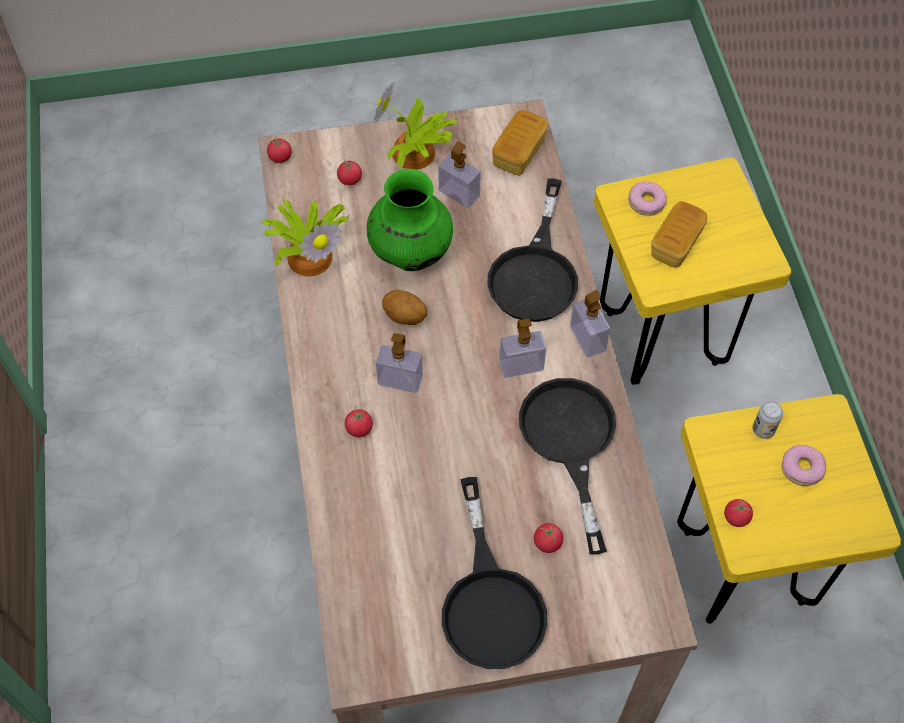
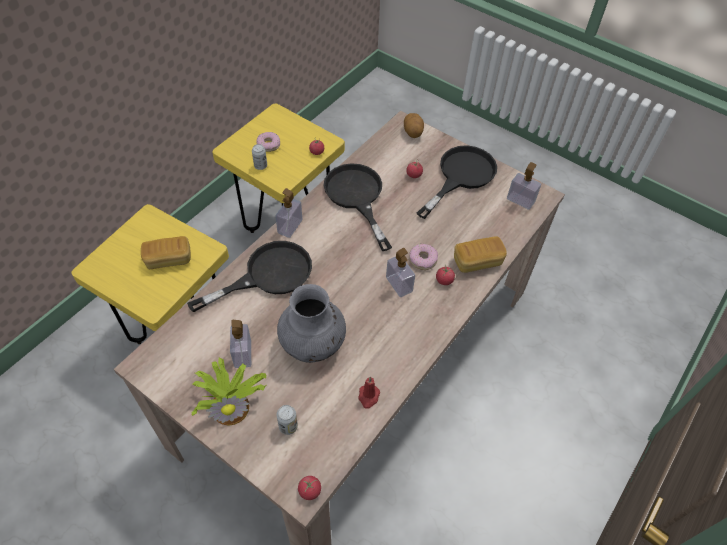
camera: 135 degrees left, 5 degrees down
potted plant [260,200,350,276] -> red candle [359,377,380,409]
tomato [337,159,362,185] -> can [276,405,298,435]
green vase [367,169,453,271] -> grey vase [277,284,346,363]
potato [382,290,428,325] -> potato moved to [404,113,424,138]
bread [492,110,548,176] -> bread moved to [454,237,507,273]
soap dispenser [499,318,546,378] -> soap dispenser moved to [507,162,541,210]
black frying pan [519,378,616,554] -> black frying pan turned 120 degrees clockwise [324,163,392,251]
donut [628,181,666,216] -> donut moved to [409,244,438,270]

